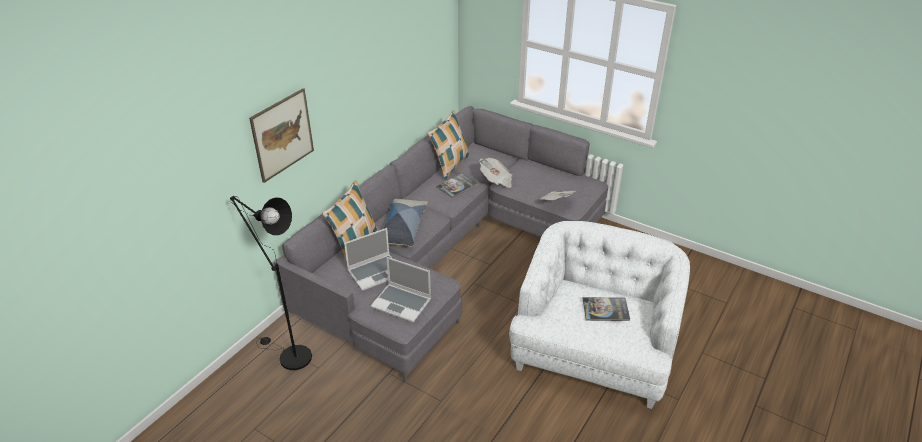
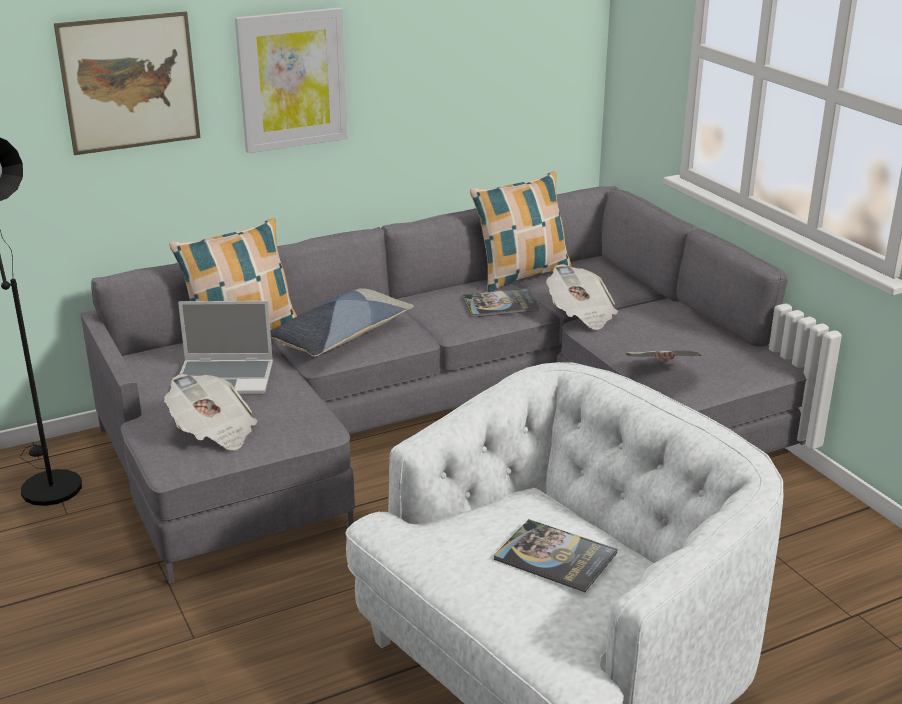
camera: 30 degrees right, 10 degrees down
laptop [371,257,431,323] -> newspaper [164,374,258,451]
none -> picture [235,7,348,153]

